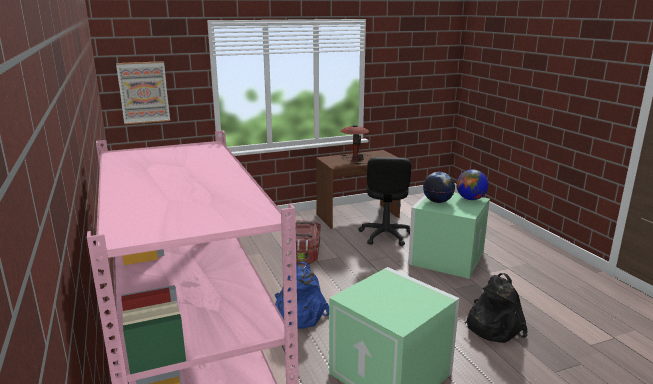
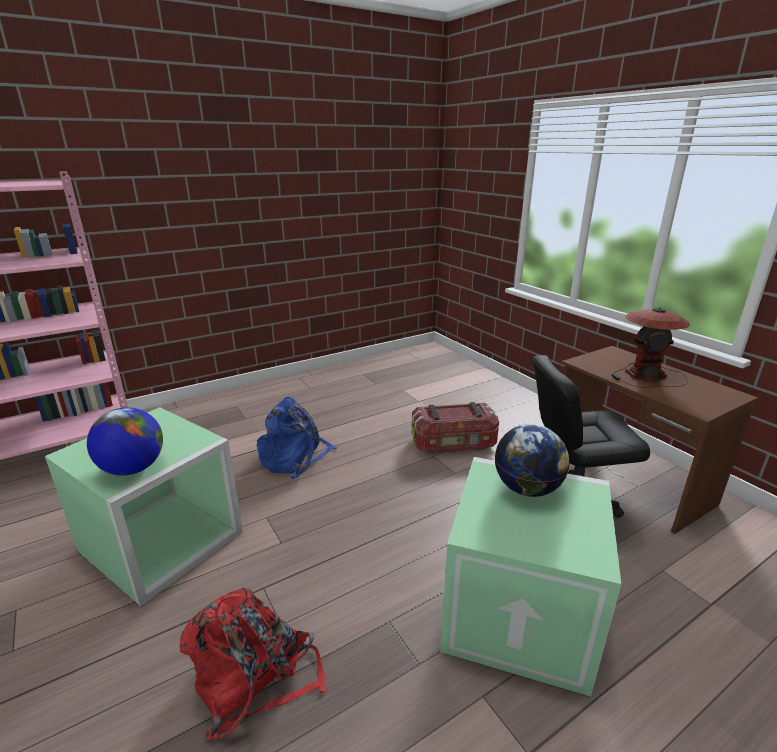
camera: 80 degrees right, 5 degrees up
picture [116,61,170,124] -> none
globe [456,169,488,200] -> globe moved to [87,407,163,475]
black backpack [465,273,528,343] -> red backpack [180,588,327,739]

